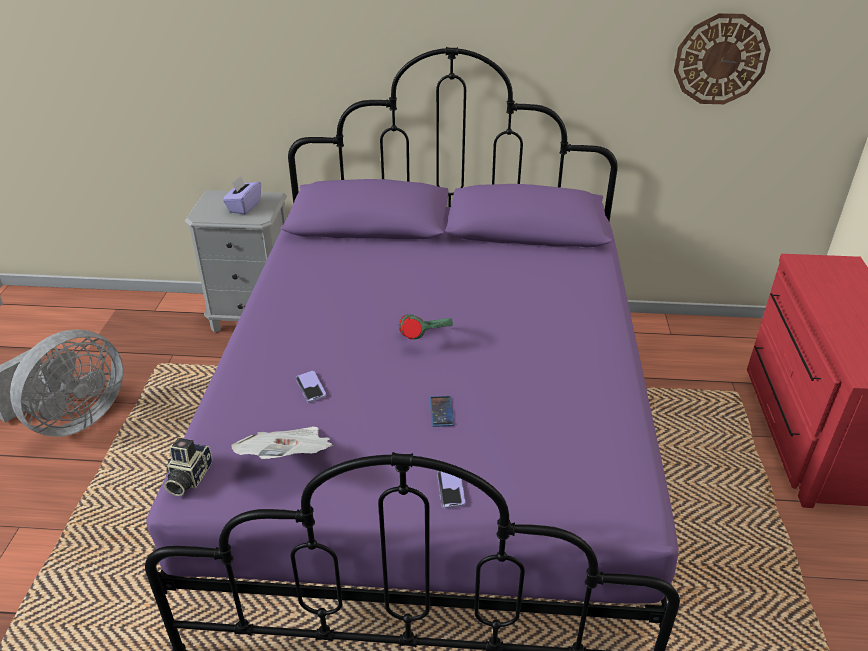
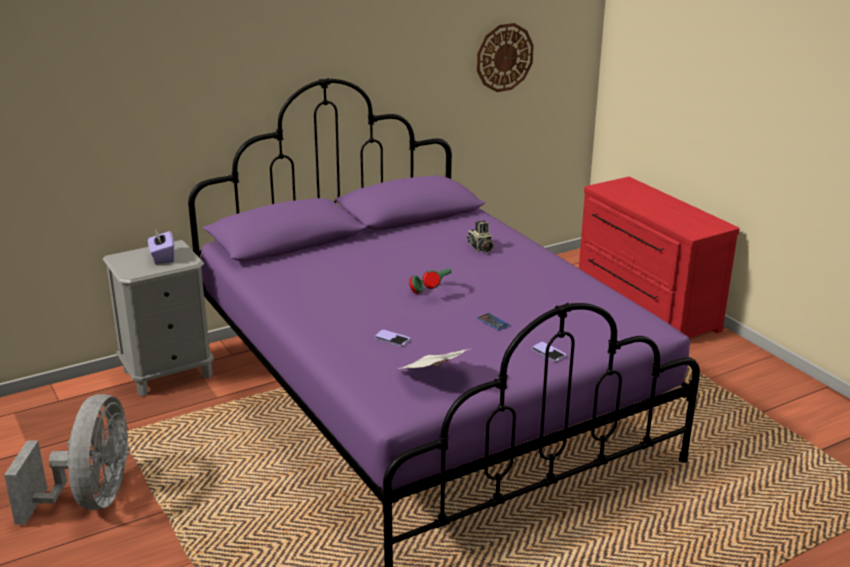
camera: 35 degrees left, 10 degrees down
camera [164,438,212,496] -> camera moved to [467,220,494,253]

